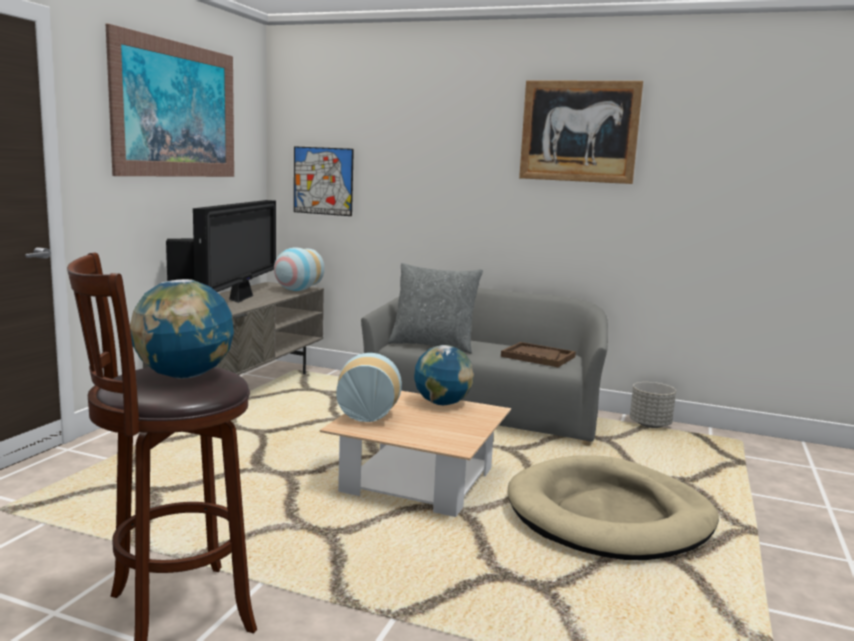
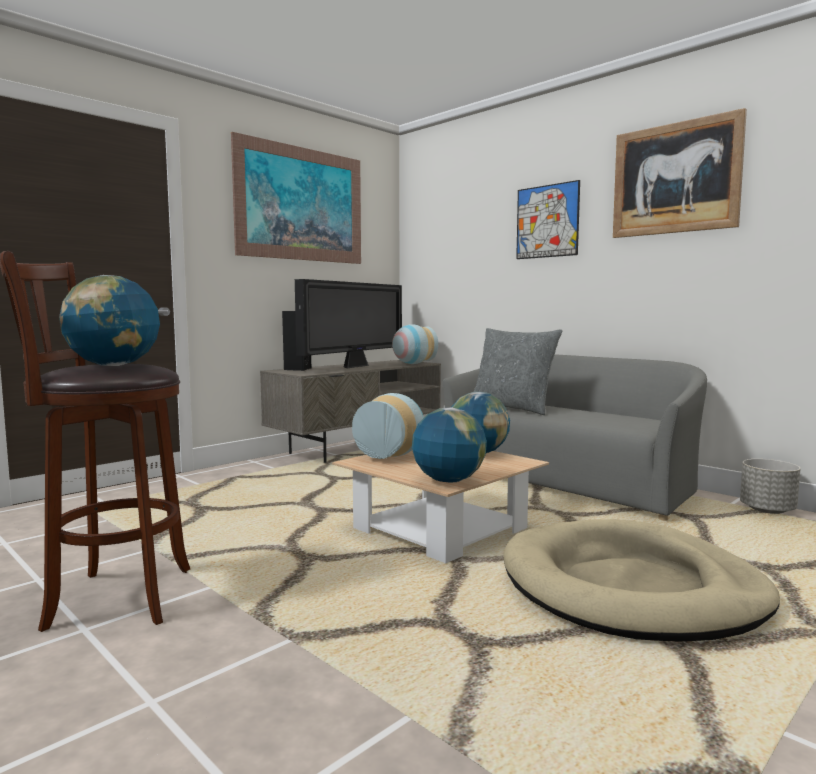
camera: 25 degrees right, 5 degrees down
picture [294,146,354,216] -> picture moved to [516,180,580,259]
brown tray [501,342,576,367] -> none
none -> globe [412,407,487,482]

